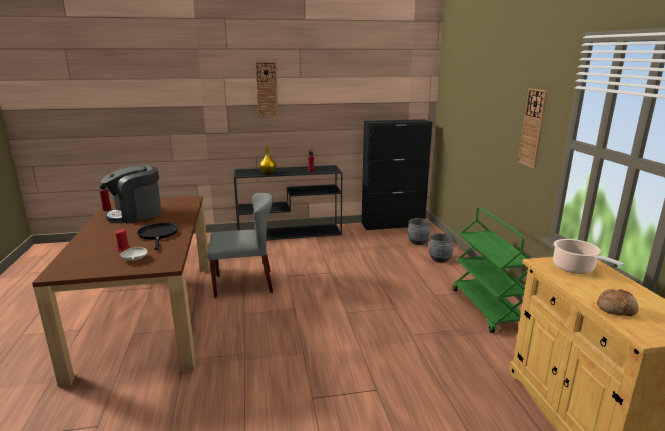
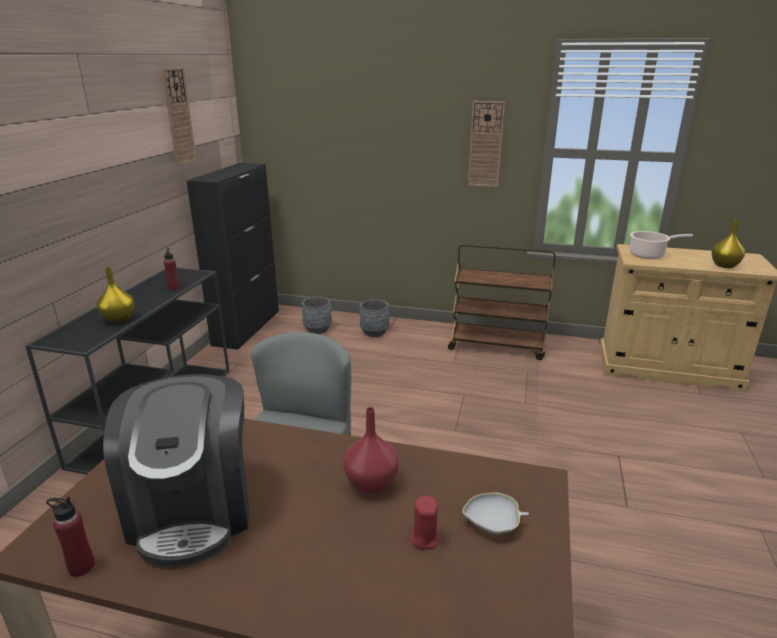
camera: 65 degrees left, 5 degrees up
black frying pan [137,223,178,250] -> red vase [343,407,399,494]
wall clock [255,62,278,118] -> wall clock moved to [161,68,197,166]
green cart [453,207,530,333] -> brown cart [448,244,556,360]
bread [597,289,638,316] -> yellow vase [712,219,745,268]

